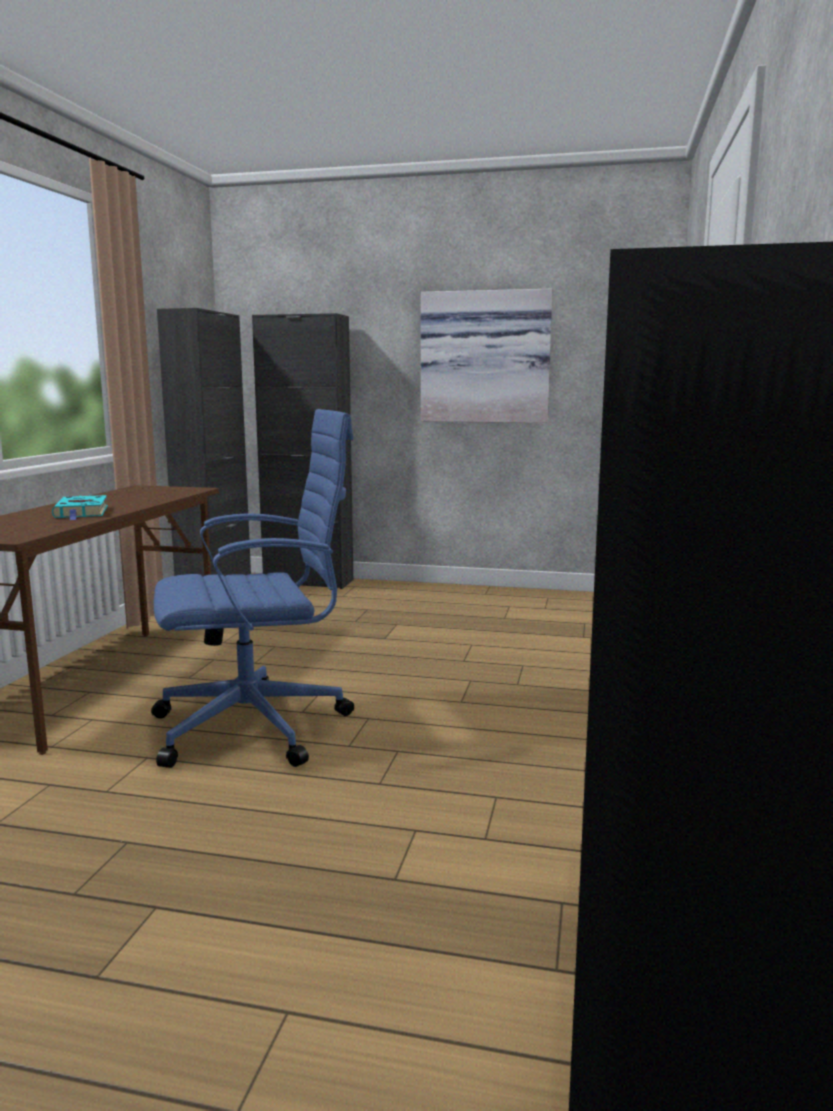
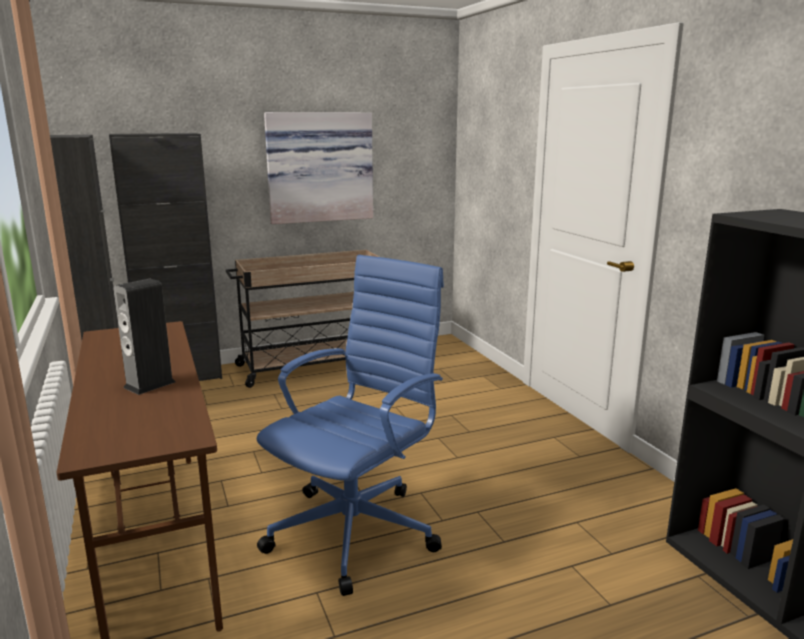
camera: 35 degrees left, 5 degrees up
turquoise book [52,495,108,520] -> speaker [113,278,176,395]
none -> beige cart [226,250,379,388]

